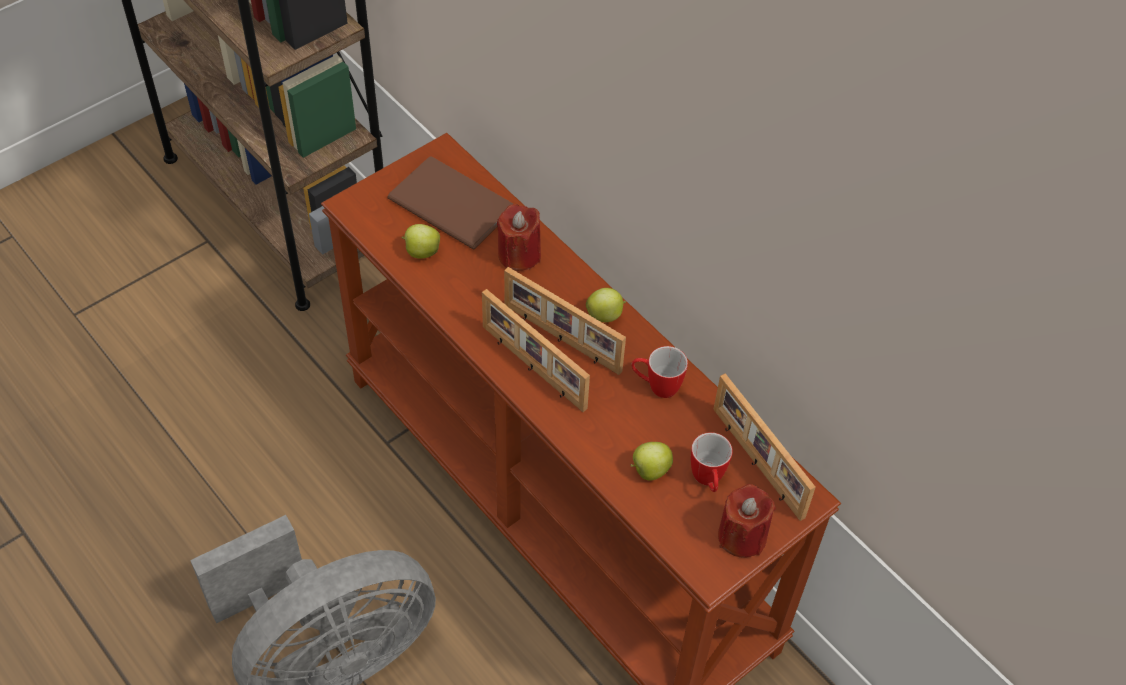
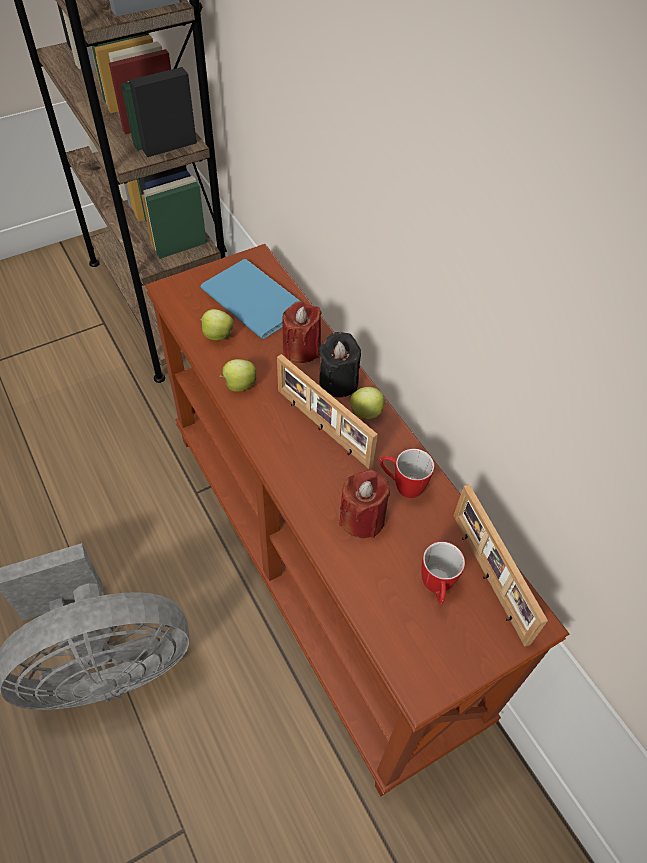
camera: 10 degrees right, 0 degrees up
brown book [387,156,513,250] -> blue book [200,259,301,339]
picture frame [482,289,590,412] -> none
apple [630,442,673,481] -> apple moved to [219,359,256,392]
red candle [718,484,776,558] -> red candle moved to [339,470,390,538]
none -> black candle [319,332,361,397]

